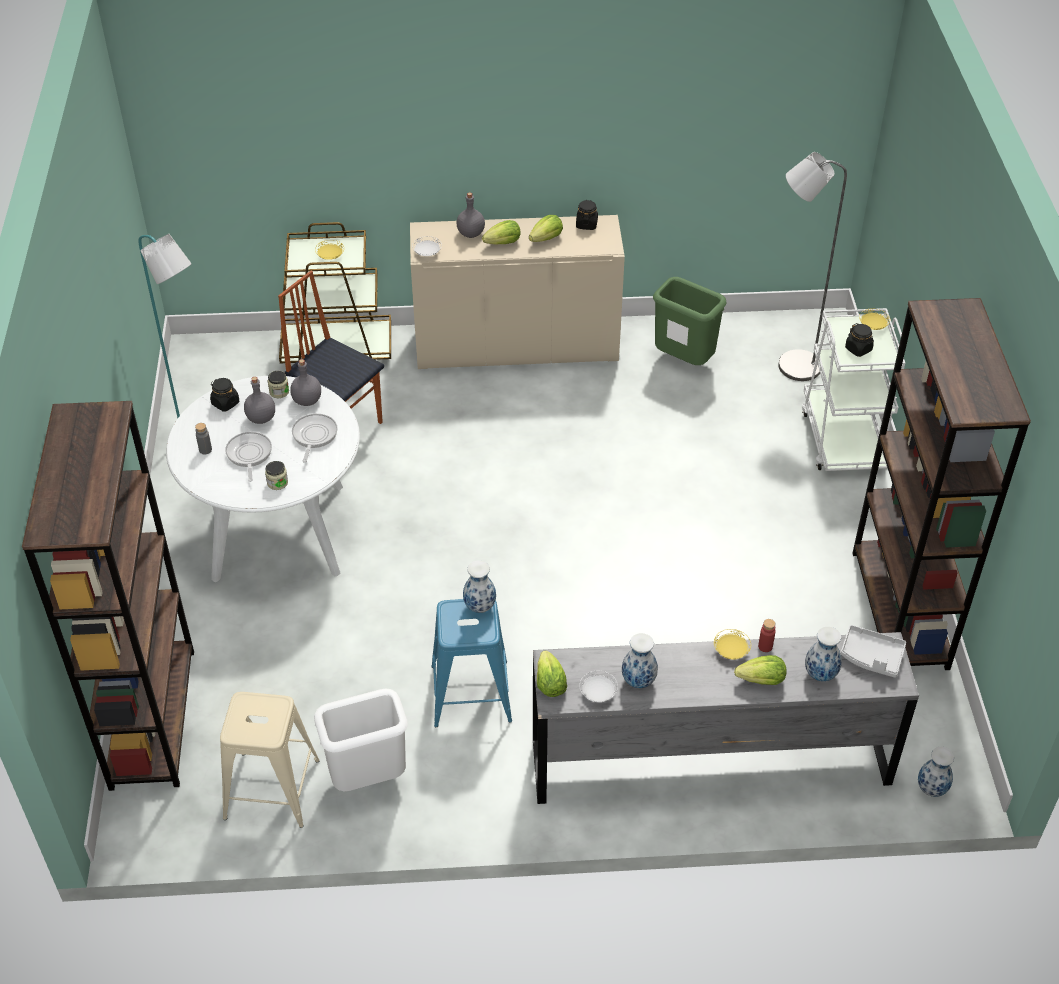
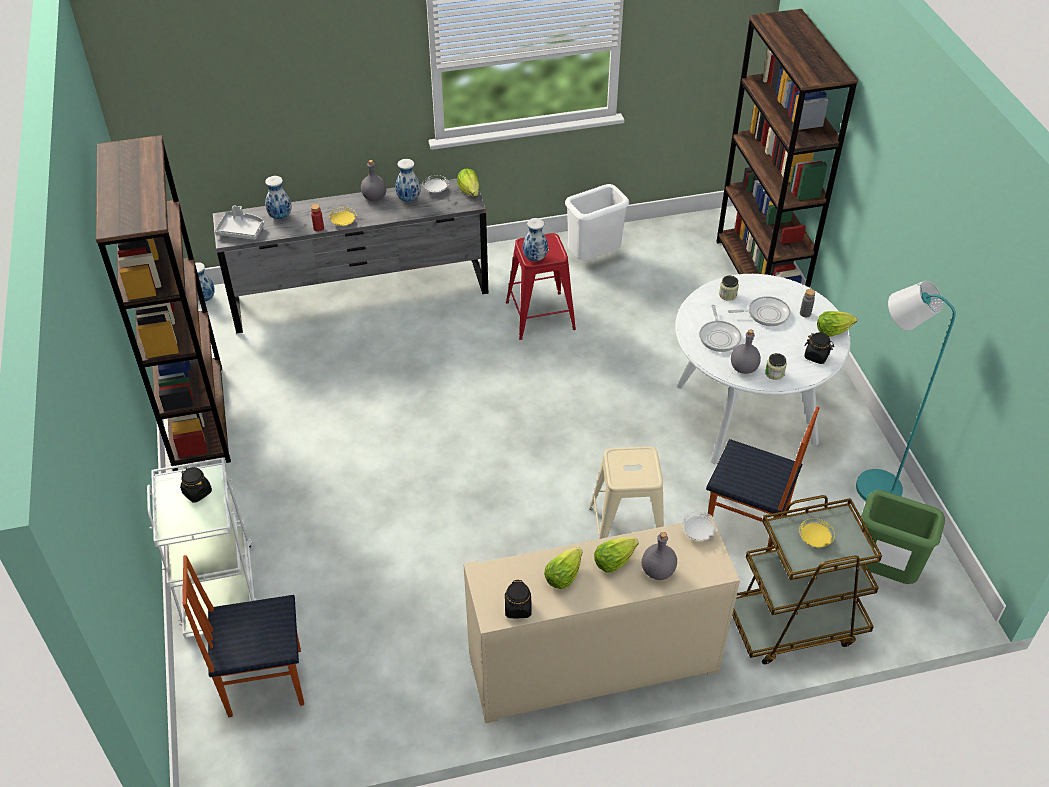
camera: 170 degrees right, 0 degrees up
beige stool [220,692,320,828] -> beige stool moved to [589,447,664,539]
frying pan [225,432,272,482] -> frying pan turned 75 degrees counterclockwise [728,296,790,326]
grey bottle [244,377,275,424] -> grey bottle moved to [361,160,386,201]
blue stool [431,599,512,727] -> red stool [506,233,576,340]
green trash can [653,277,727,365] -> green trash can moved to [861,490,945,584]
lettuce [734,655,786,685] -> lettuce moved to [817,311,857,337]
grey floor lamp [778,152,847,381] -> chair [183,555,304,717]
yellow plate [859,309,890,330] -> none

